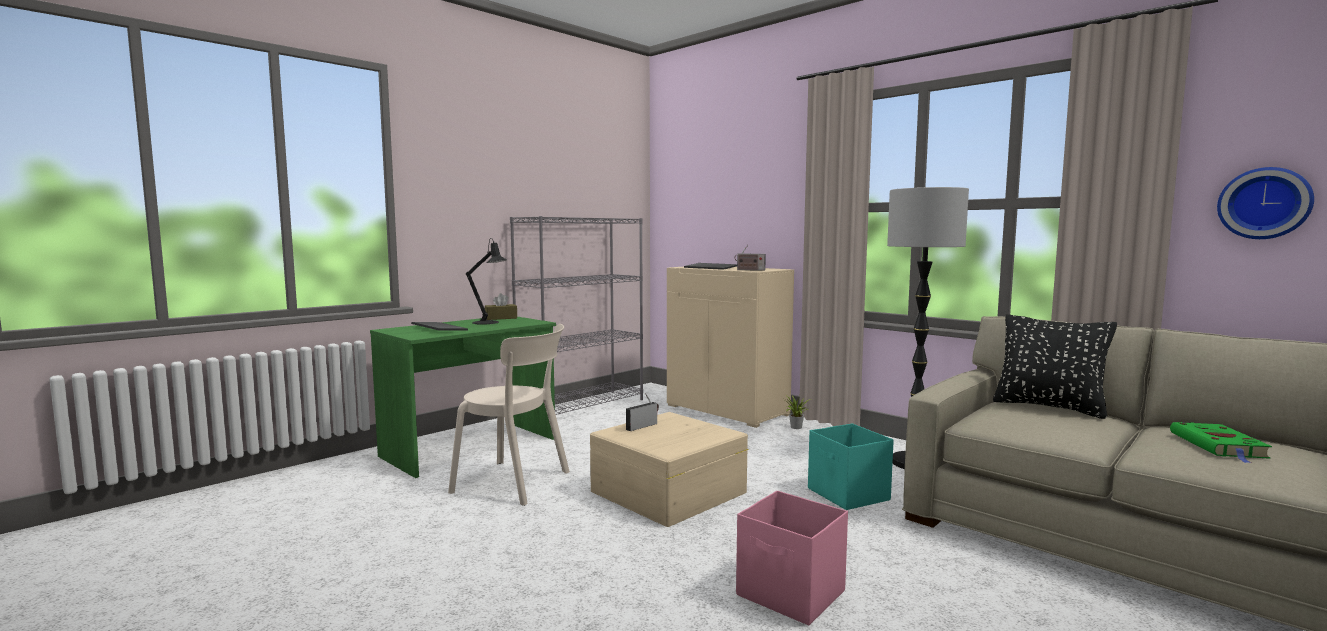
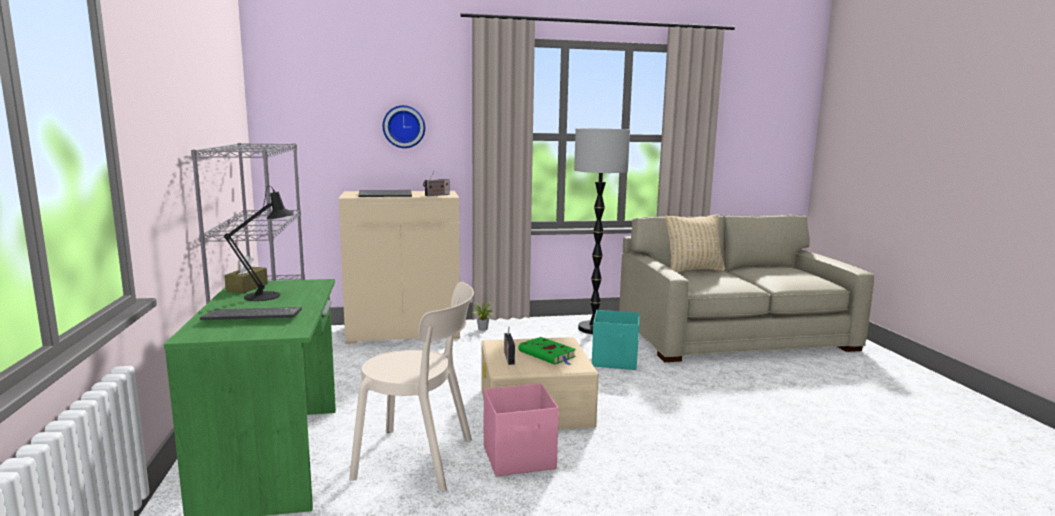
camera: 55 degrees left, 5 degrees up
beige chair [448,324,570,506] -> beige chair turned 45 degrees clockwise [349,282,474,492]
pink storage box [736,490,848,625] -> pink storage box moved to [484,383,559,477]
black pillow [993,314,1117,419] -> beige pillow [665,214,725,272]
green book [1170,422,1272,463] -> green book moved to [518,337,576,365]
wall clock [1217,167,1314,239] -> wall clock moved to [383,105,425,148]

